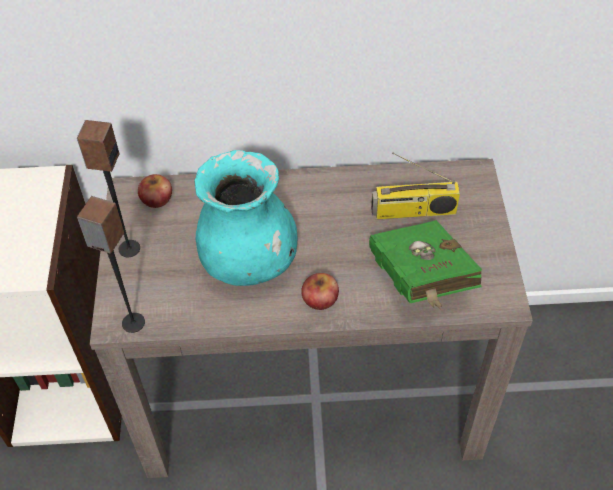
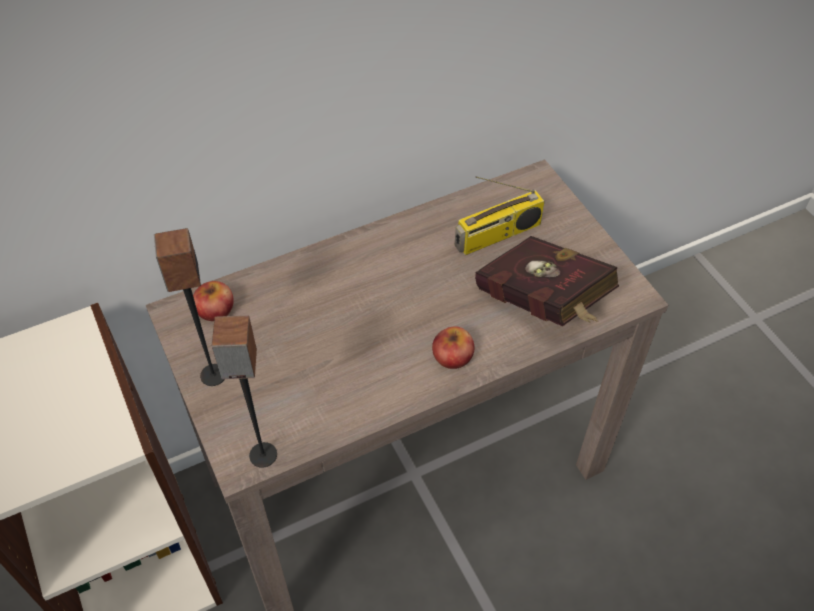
camera: 25 degrees left, 0 degrees up
turquoise vase [194,150,297,286] -> none
green book [369,220,482,310] -> red book [475,236,619,326]

